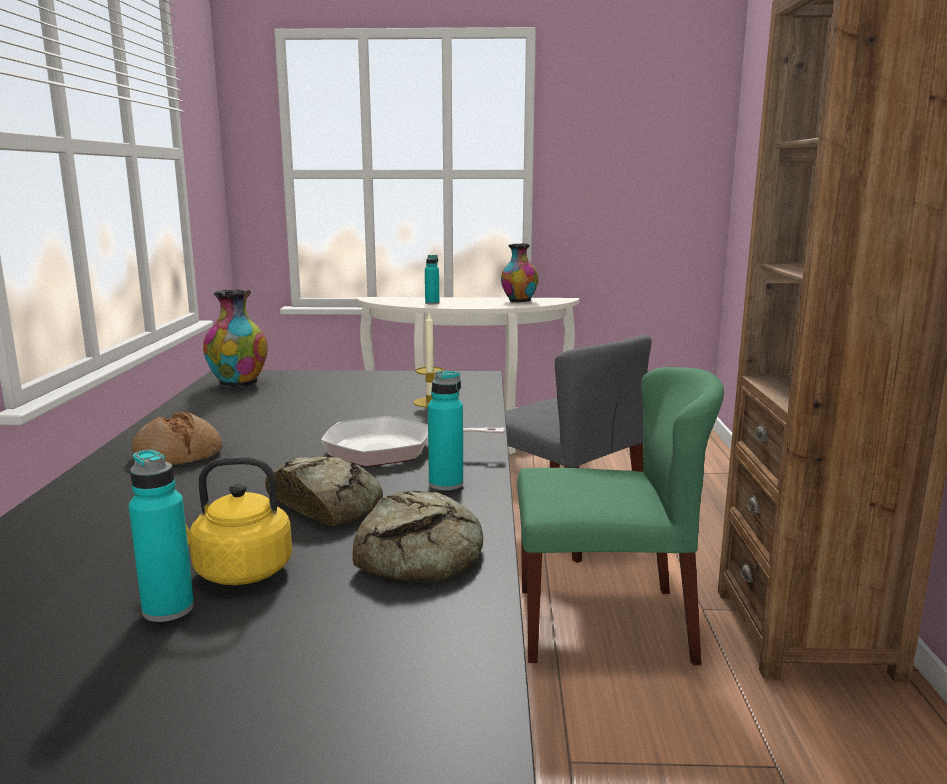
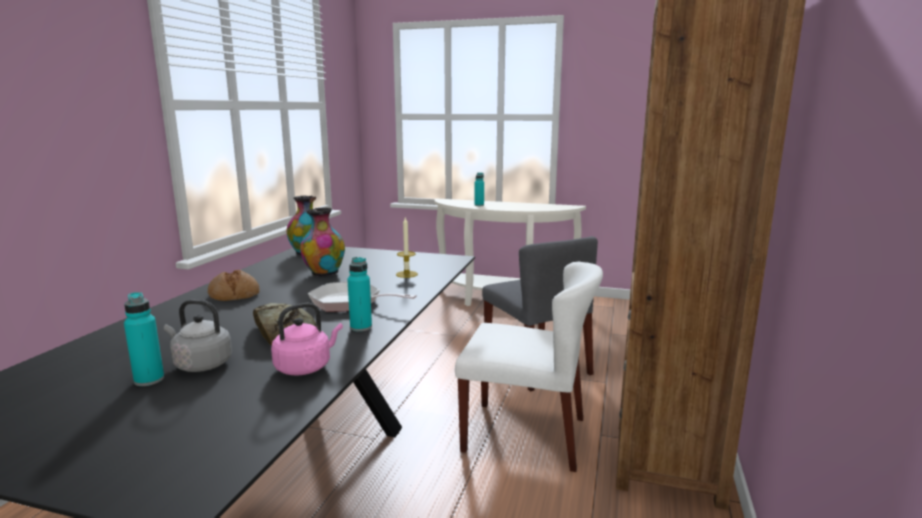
camera: 15 degrees right, 0 degrees up
yellow kettle [185,457,292,585] -> grey kettle [164,300,232,372]
bread [352,490,483,582] -> pink kettle [271,303,343,375]
vase [501,243,538,302] -> vase moved to [300,208,345,277]
green chair [517,367,724,665] -> white chair [455,261,603,472]

